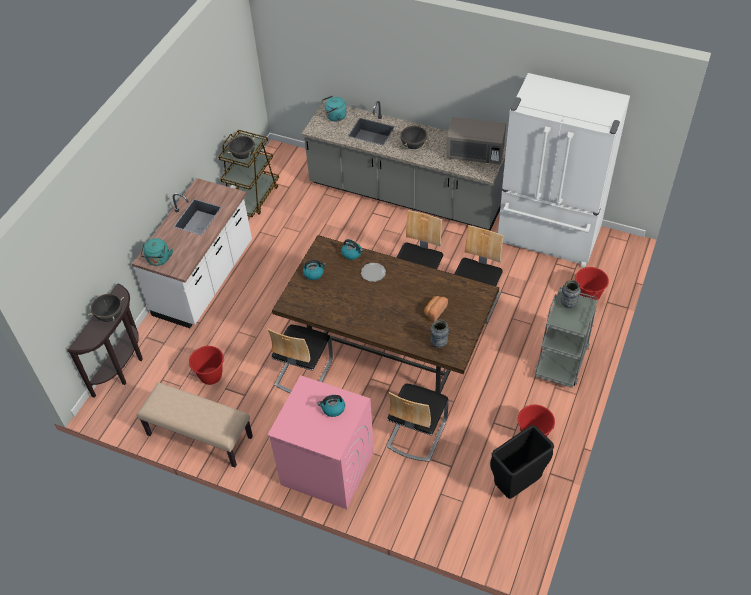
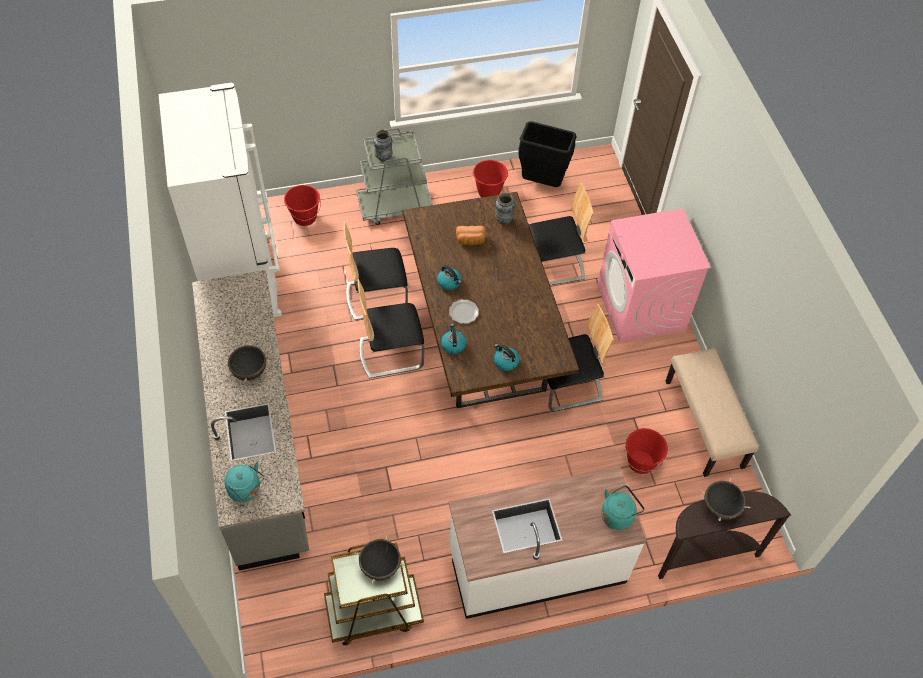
camera: 130 degrees left, 5 degrees up
kettle [317,395,345,417] -> kettle moved to [437,265,462,290]
grey microwave [446,117,506,164] -> none

